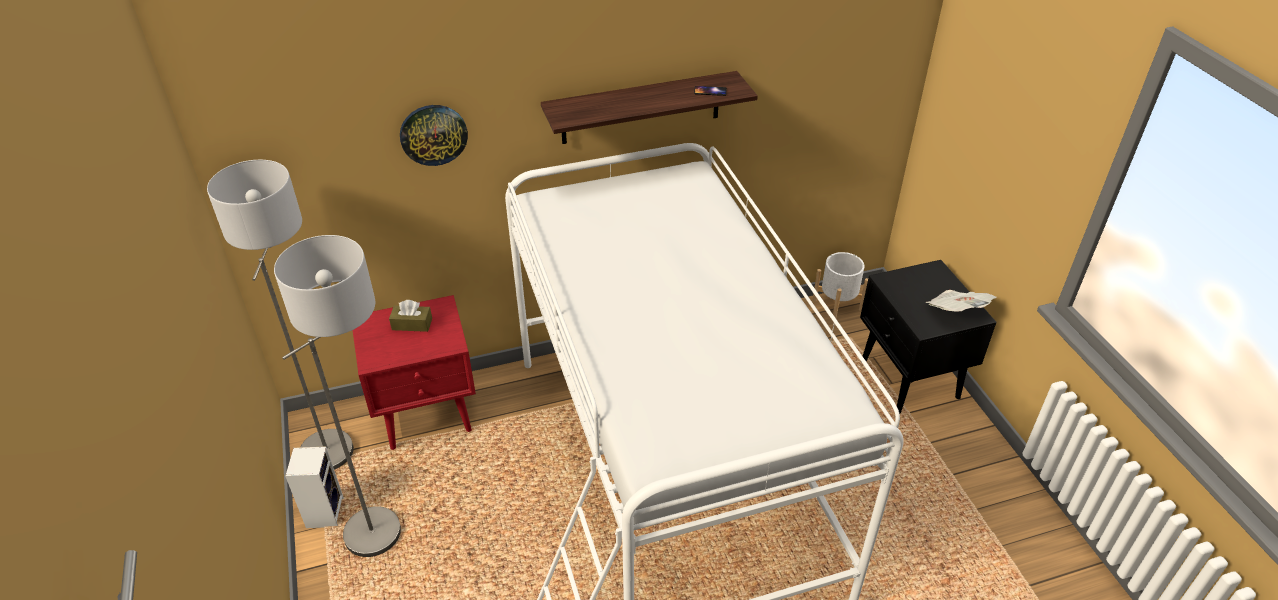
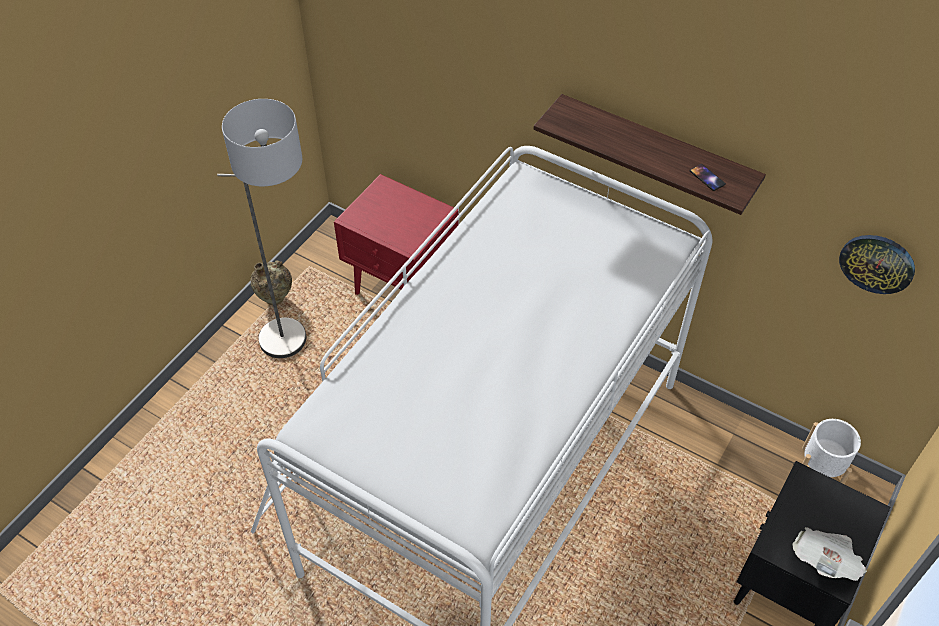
camera: 50 degrees right, 10 degrees up
grey floor lamp [207,160,354,470] -> none
speaker [285,447,344,528] -> beige vase [250,260,292,305]
brown tissue box [389,300,432,332] -> none
wall clock [400,105,468,166] -> wall clock moved to [839,235,915,294]

